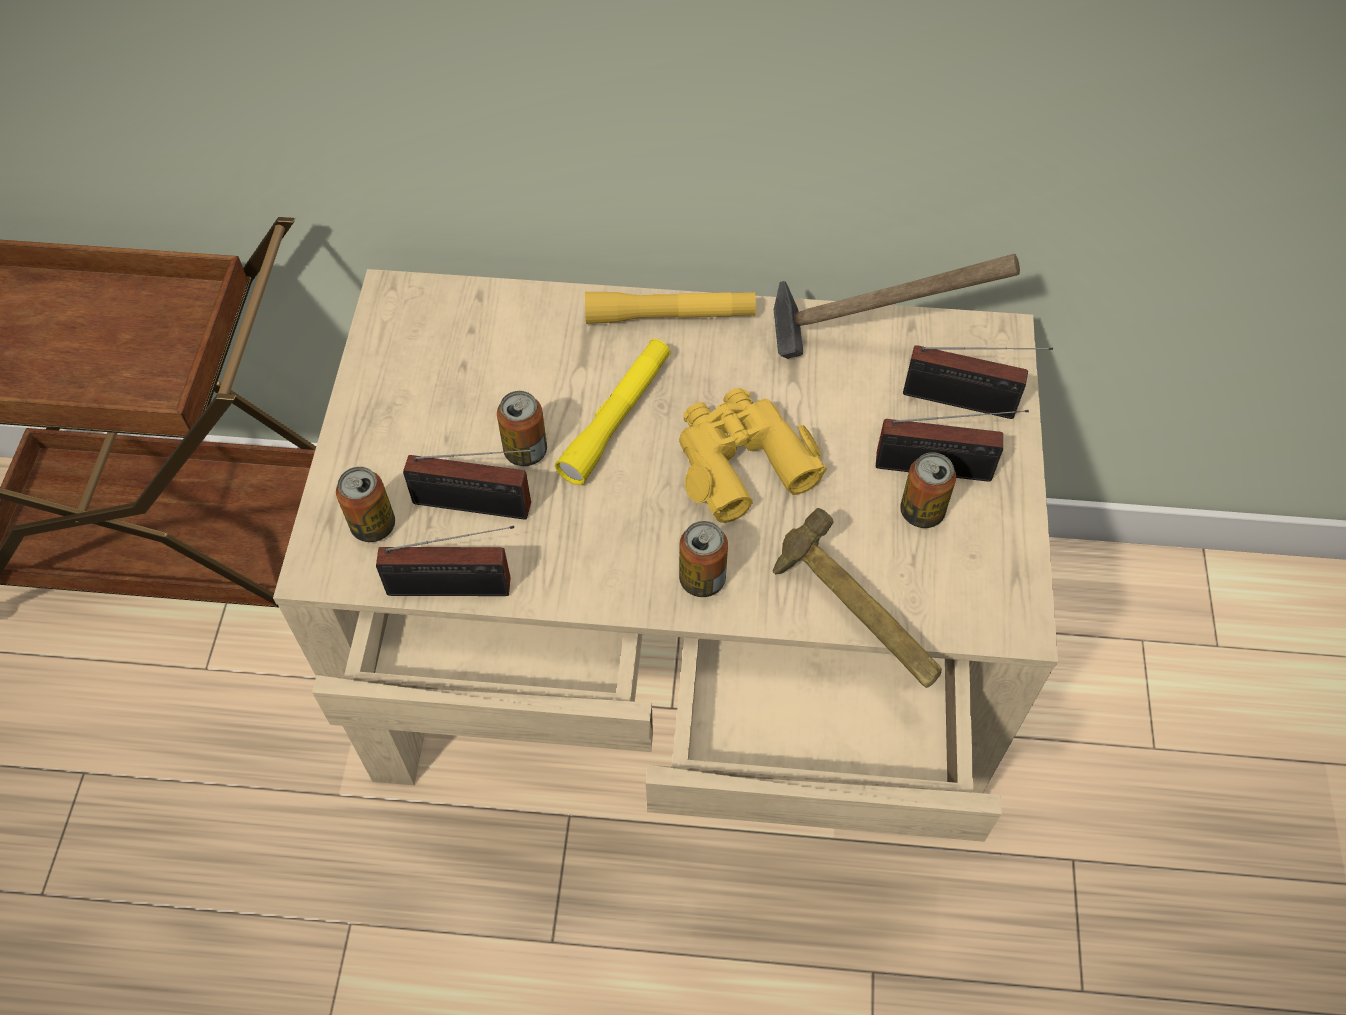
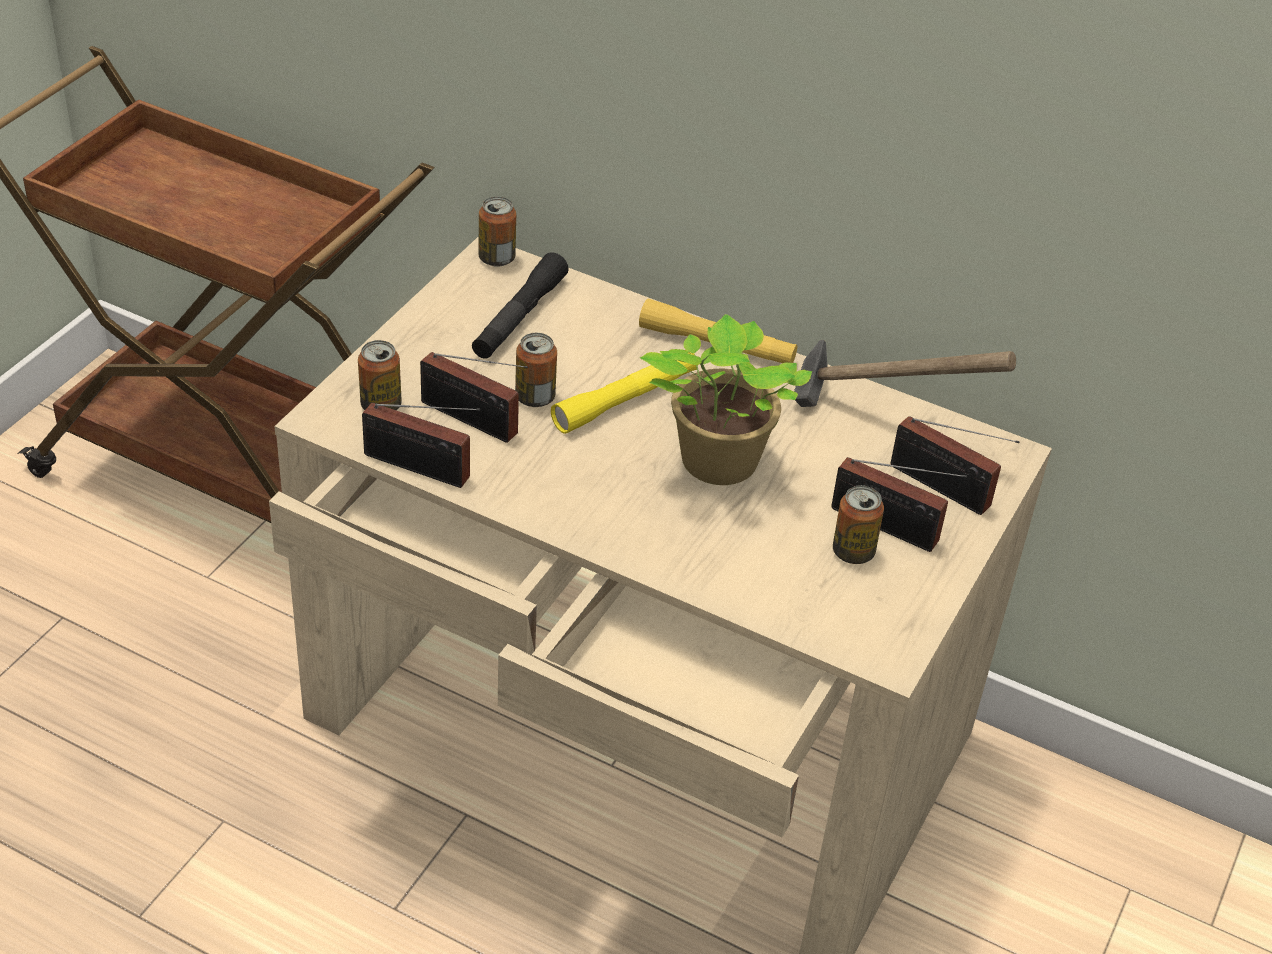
camera: 20 degrees right, 15 degrees down
yellow binoculars [679,388,827,523] -> potted plant [640,314,812,485]
can [679,521,728,597] -> can moved to [478,196,516,267]
hammer [773,508,942,688] -> none
none -> black flashlight [472,252,569,359]

